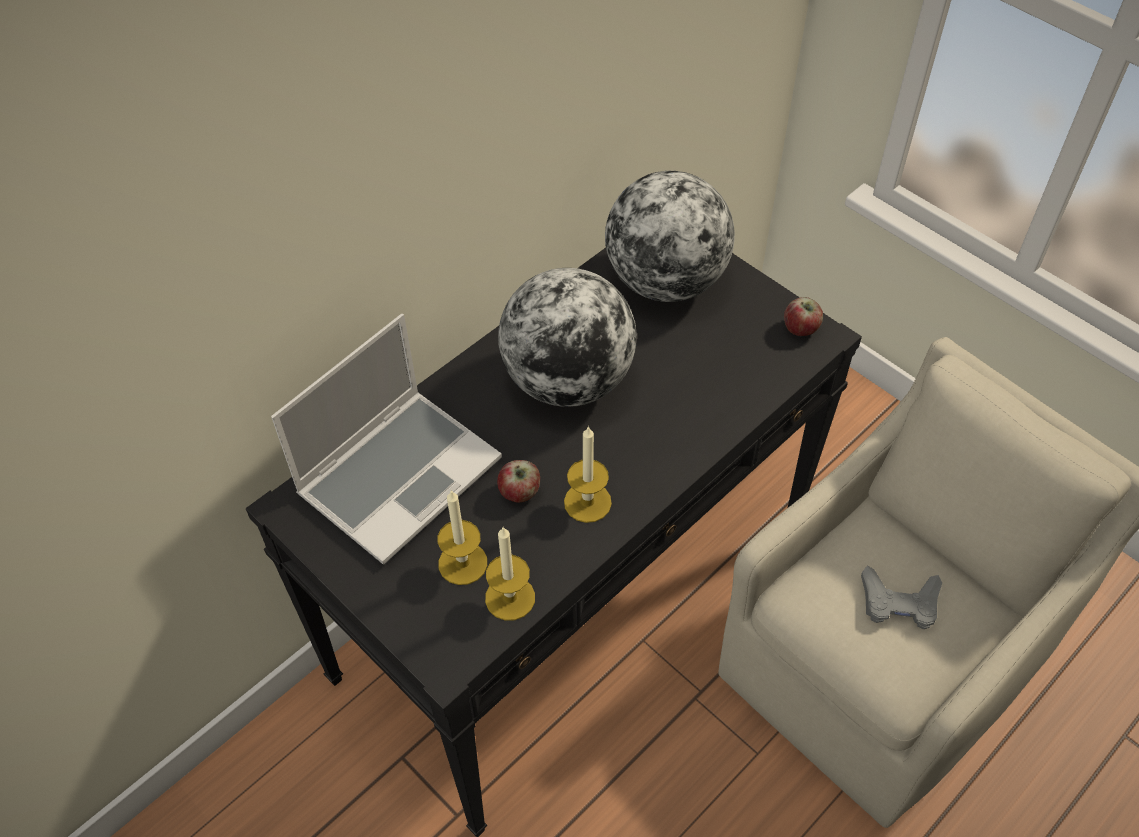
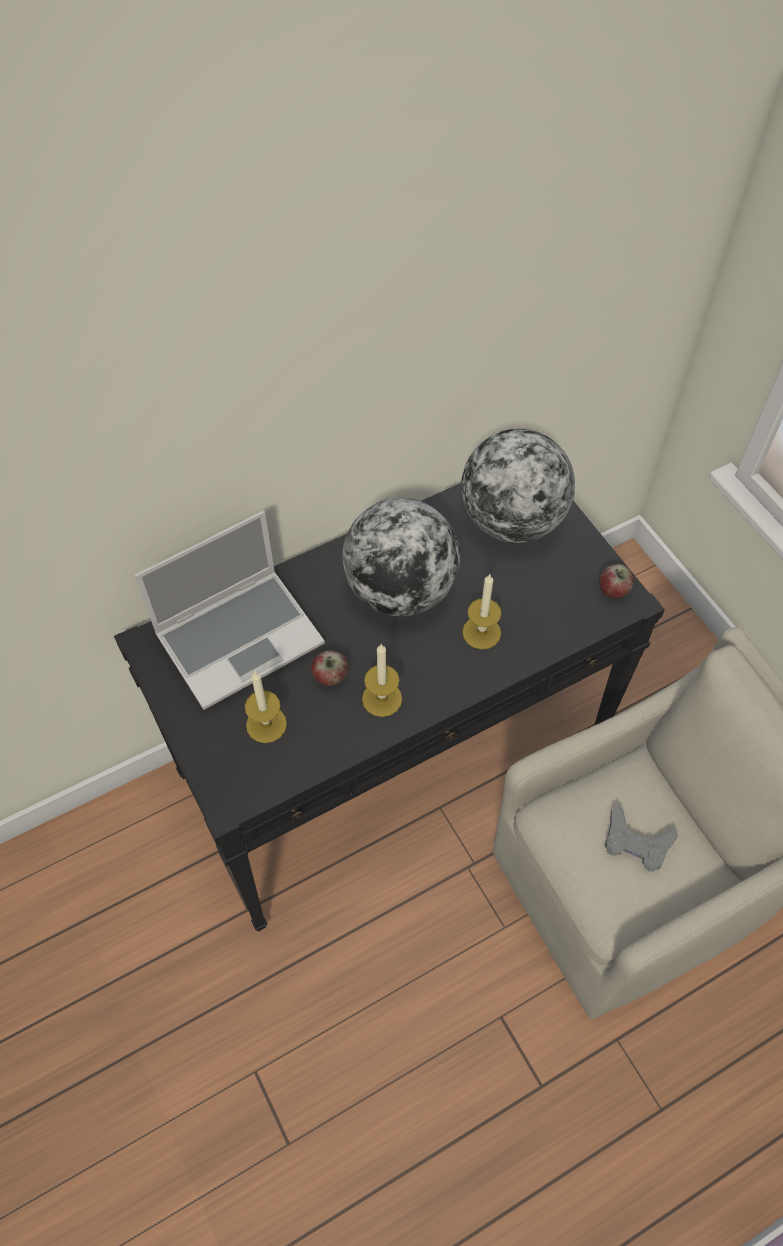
camera: 15 degrees right, 5 degrees up
candle [485,526,535,620] -> candle moved to [462,574,502,649]

